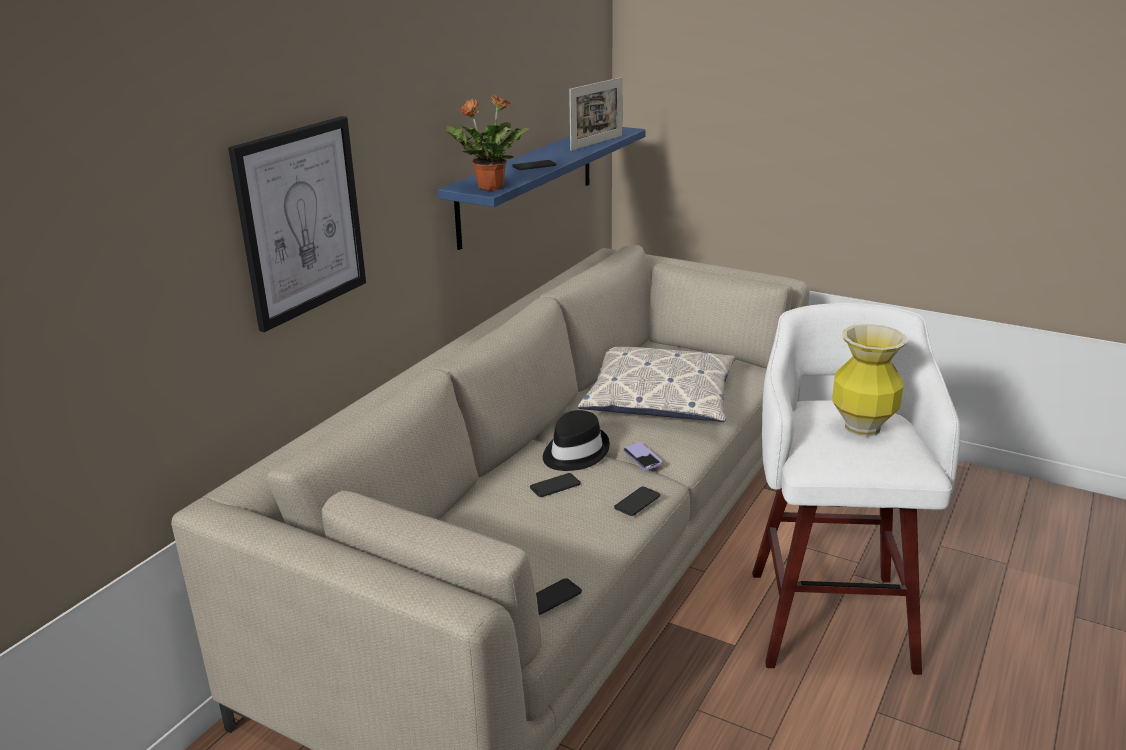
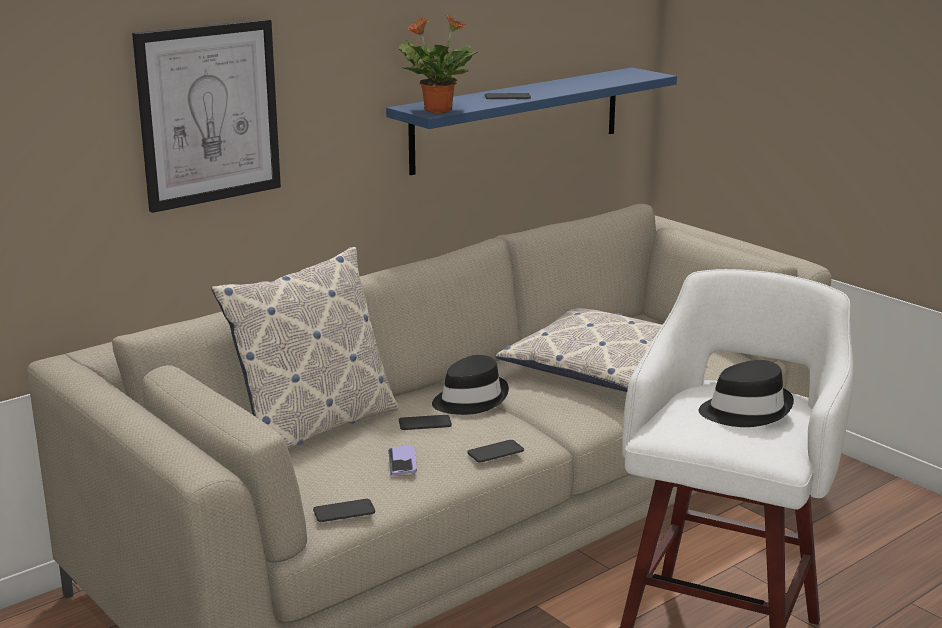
camera: 20 degrees right, 5 degrees down
picture frame [569,77,623,151] -> none
phone [623,442,663,470] -> phone moved to [388,445,417,475]
vase [832,324,907,437] -> black hat [699,360,794,427]
none -> pillow [211,247,398,449]

